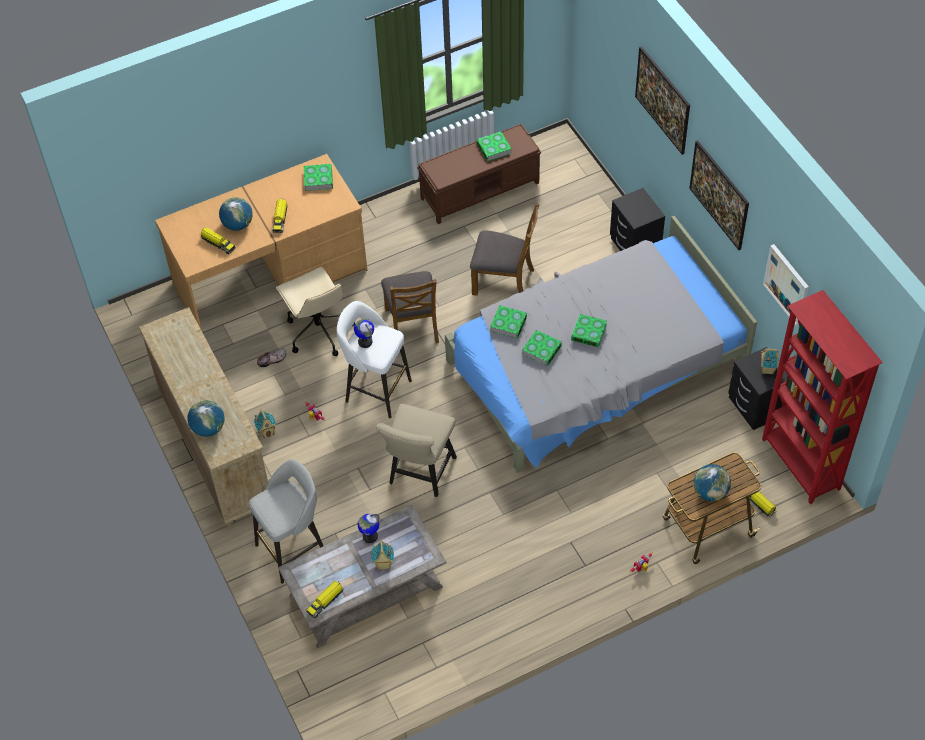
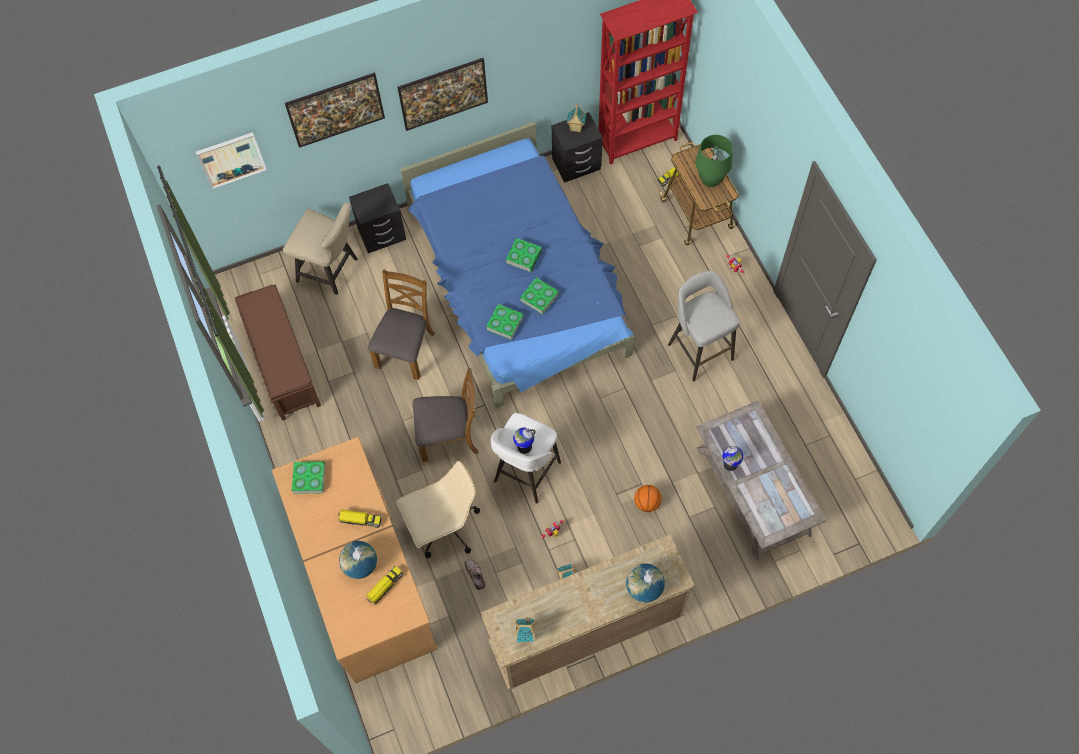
camera: 85 degrees left, 10 degrees up
grey stool [249,459,323,583] -> grey stool moved to [668,271,740,381]
toy truck [306,581,344,618] -> none
toy house [372,540,394,570] -> toy house moved to [515,617,535,642]
beige chair [376,404,457,497] -> beige chair moved to [283,203,358,295]
grey bed [445,216,757,473] -> blue bed [400,122,635,408]
book [477,132,512,161] -> none
globe [693,464,731,501] -> green table lamp [695,135,733,187]
picture [763,244,809,326] -> picture moved to [196,132,267,189]
none -> basketball [634,485,662,512]

